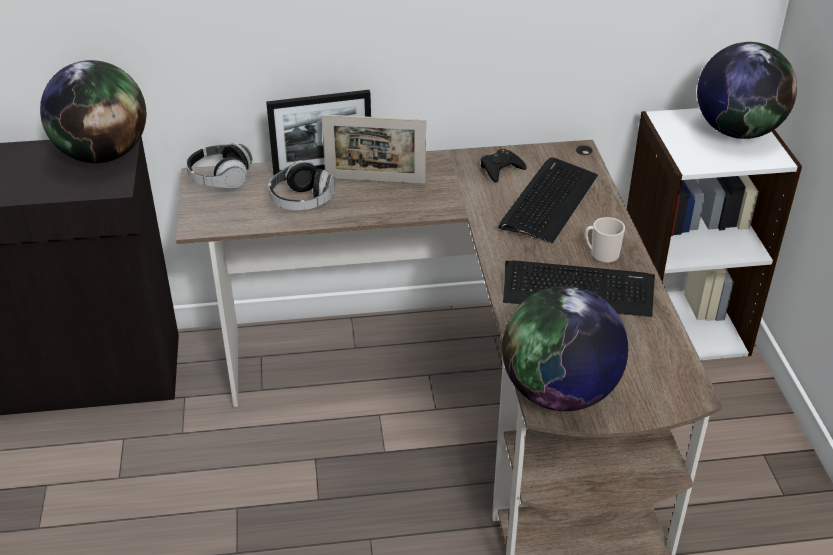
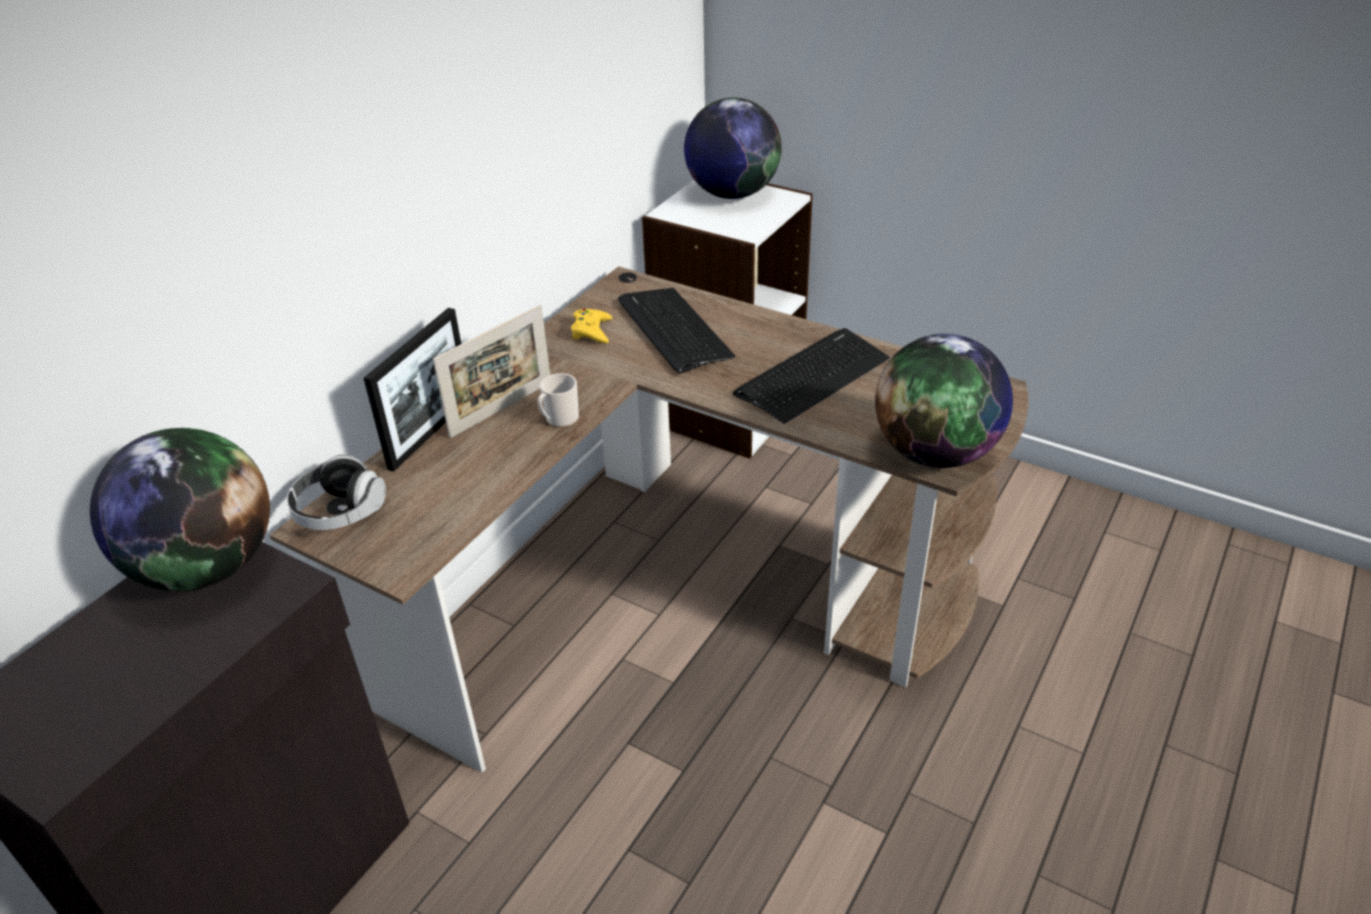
camera: 50 degrees left, 0 degrees up
headphones [268,160,335,210] -> none
black game controller [481,149,527,183] -> yellow game controller [571,309,612,343]
mug [585,217,625,263] -> mug moved to [538,373,579,428]

